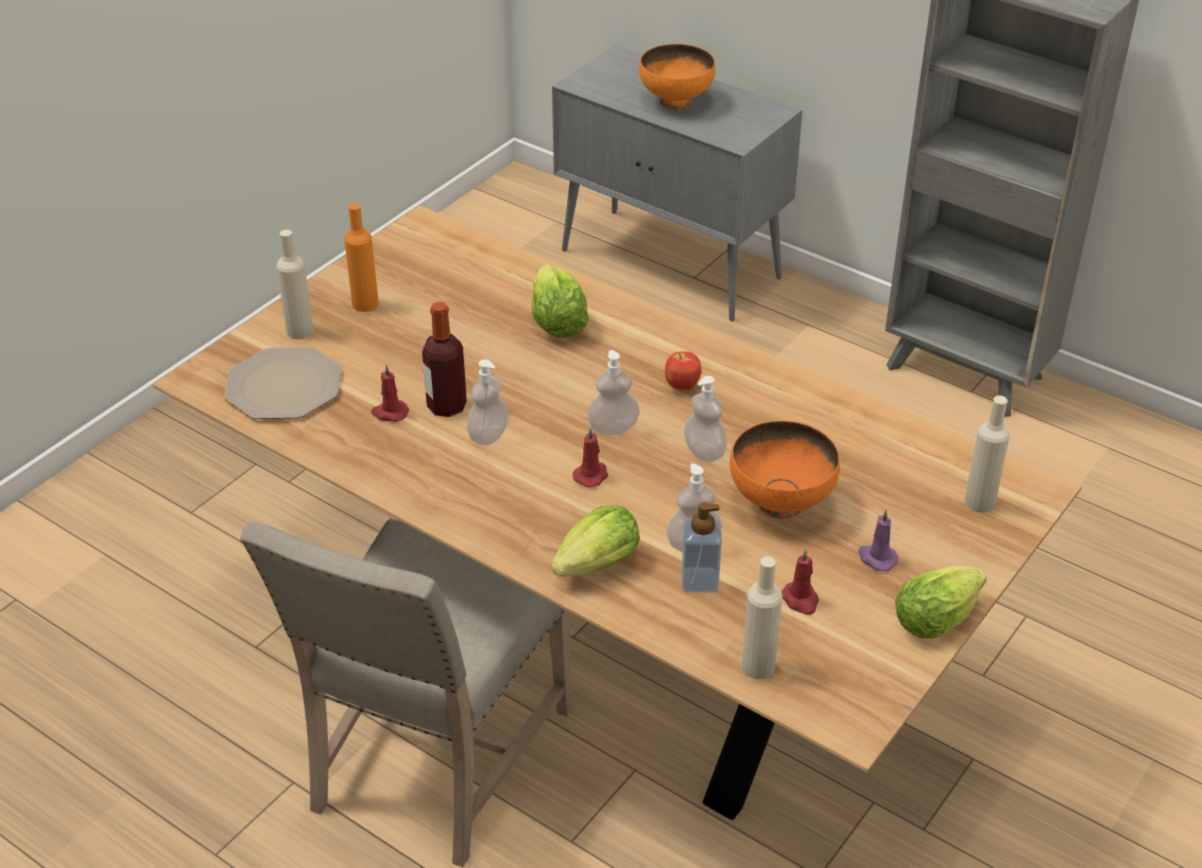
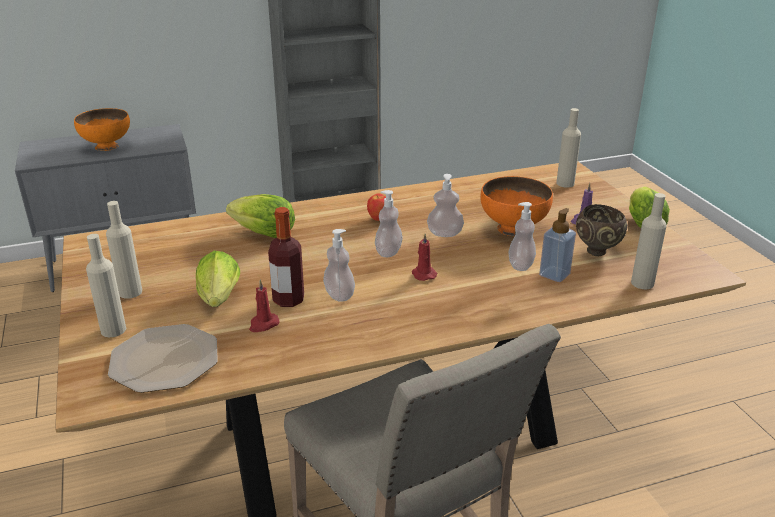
camera: 55 degrees left, 10 degrees down
orange bottle [344,203,379,312] -> beige bottle [106,201,142,299]
lettuce [551,505,640,577] -> lettuce moved to [196,251,240,307]
red candle [781,549,819,615] -> brown bowl [576,204,628,256]

